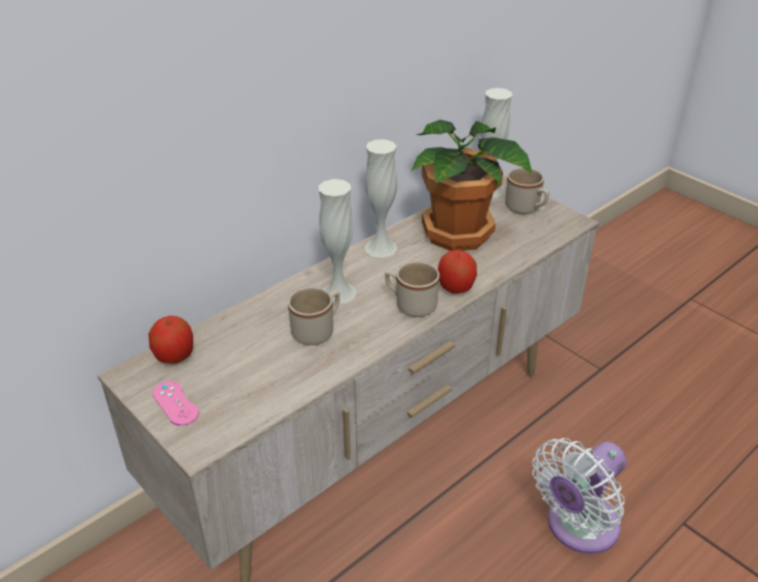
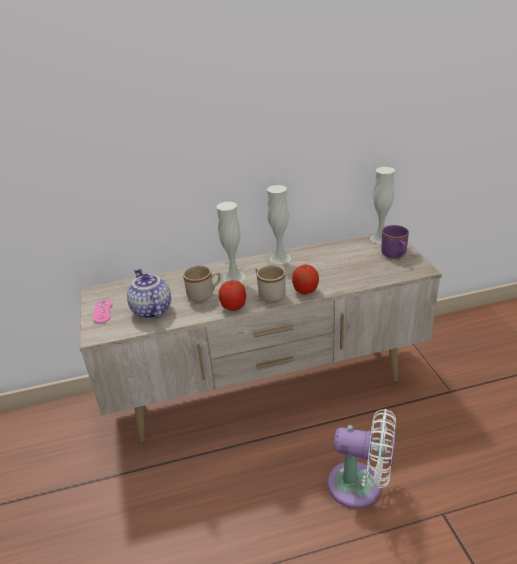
camera: 30 degrees right, 5 degrees down
apple [148,316,193,364] -> apple moved to [219,280,247,311]
potted plant [411,120,533,251] -> none
beige mug [505,168,550,214] -> purple mug [381,225,409,258]
white fan [532,438,626,554] -> white fan turned 150 degrees counterclockwise [327,409,396,509]
none -> teapot [127,268,171,319]

